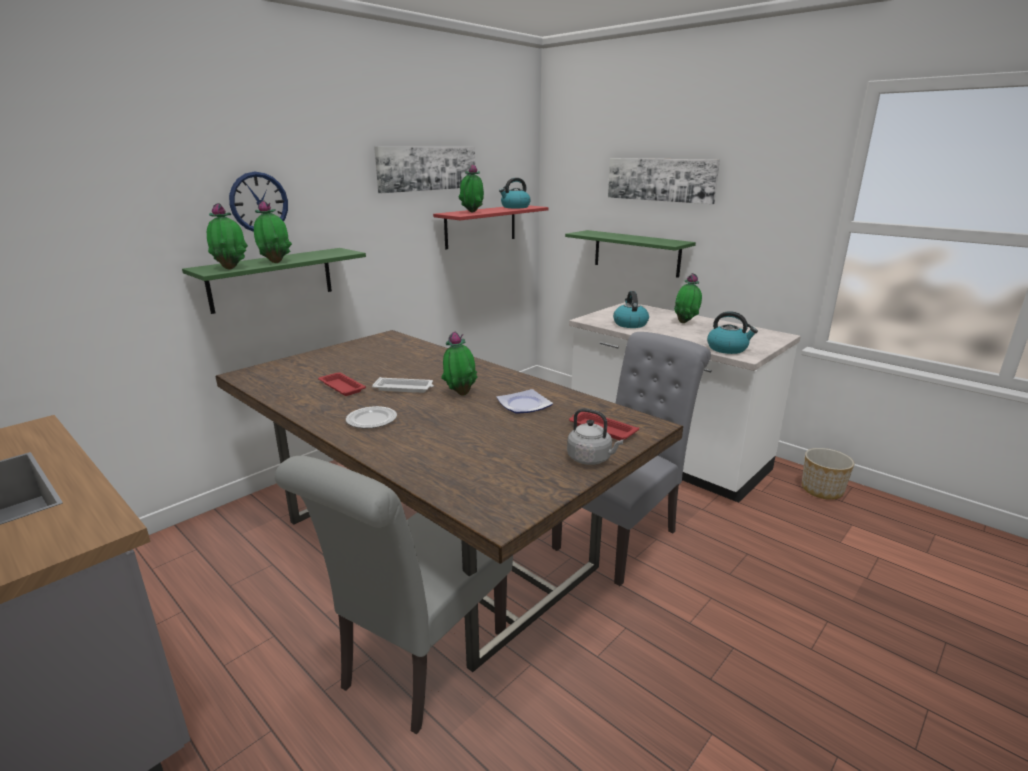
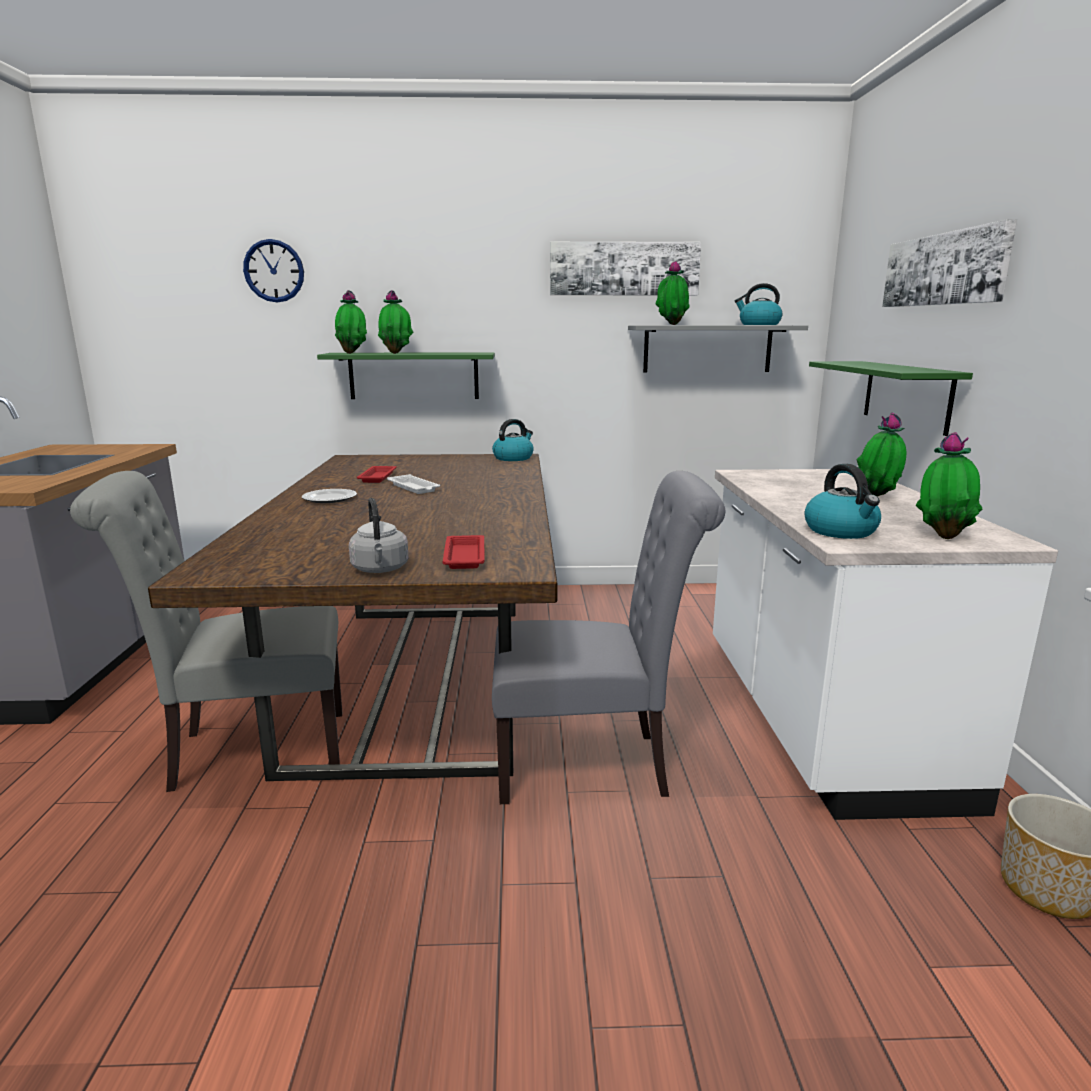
camera: 45 degrees right, 5 degrees down
wall clock [229,172,288,232] -> wall clock moved to [243,239,304,303]
red shelf [433,205,549,250] -> grey shelf [628,325,808,372]
potted plant [441,331,477,396] -> potted plant moved to [916,432,983,539]
plate [496,389,553,414] -> none
kettle [613,291,649,328] -> kettle moved to [492,419,534,461]

